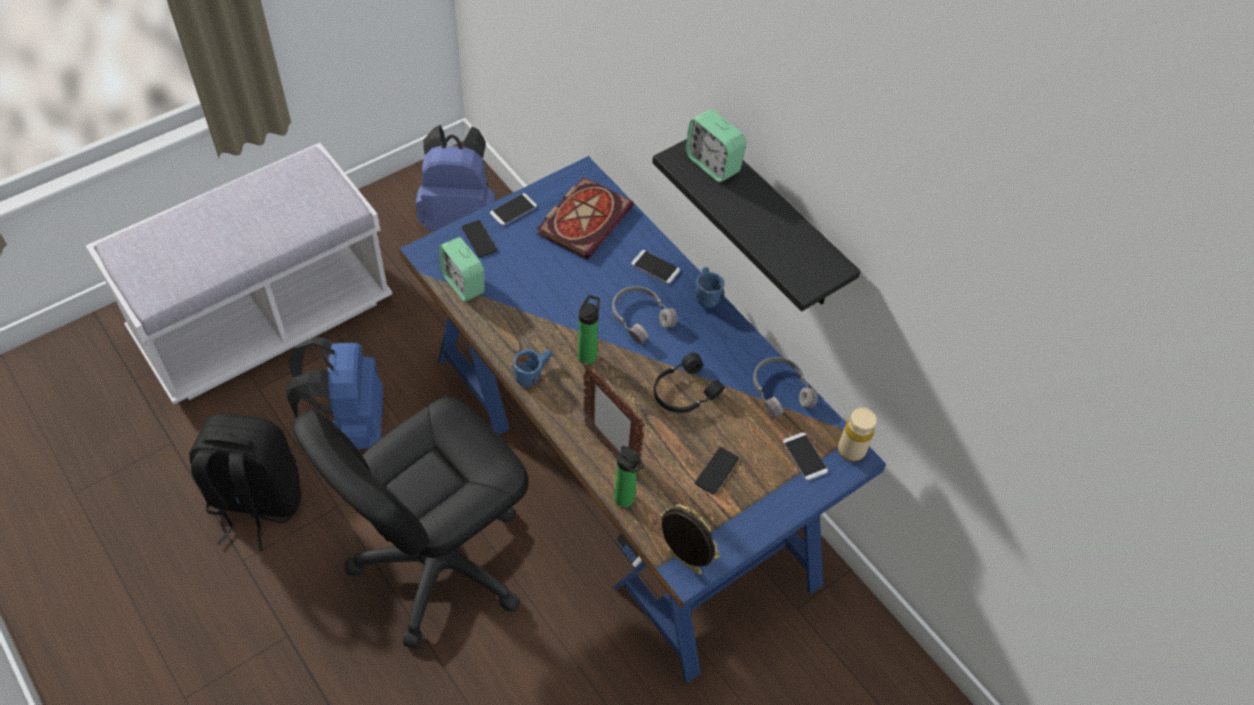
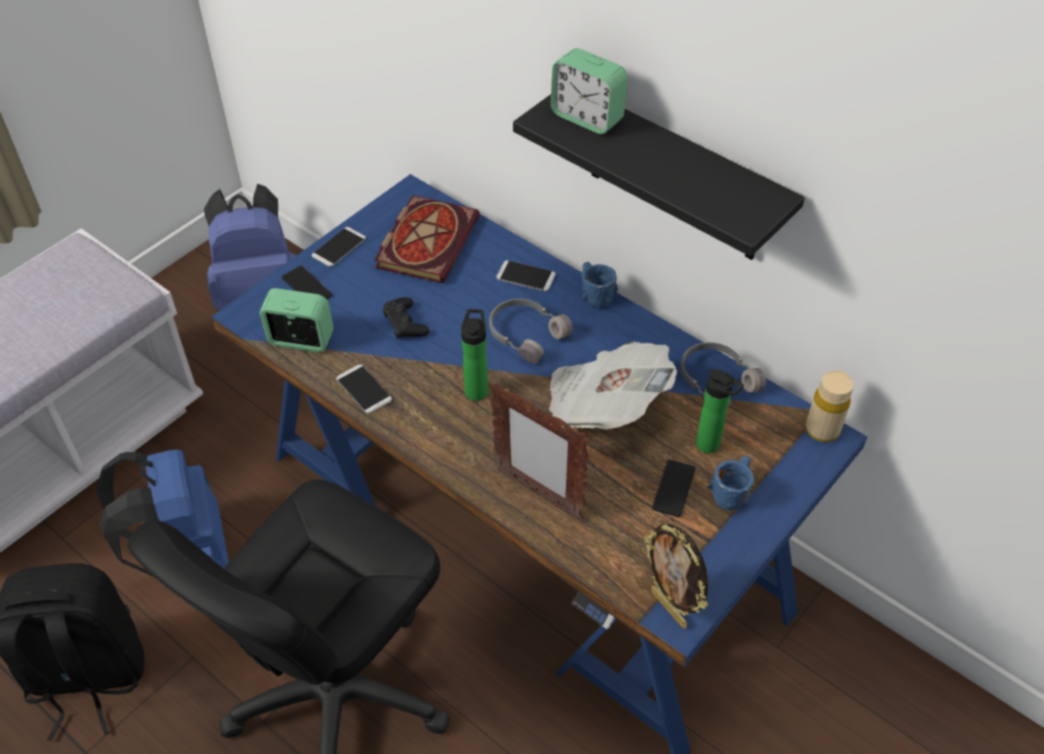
camera: 10 degrees left, 5 degrees down
alarm clock [439,237,485,302] -> alarm clock turned 150 degrees clockwise [260,288,334,352]
blue mug [512,349,552,387] -> blue mug moved to [707,456,754,511]
bottle [614,446,644,507] -> bottle moved to [696,369,744,453]
black headphones [654,353,725,413] -> newspaper [549,342,677,430]
picture frame [660,504,720,575] -> picture frame turned 150 degrees counterclockwise [644,523,709,629]
phone [783,432,828,480] -> phone moved to [336,365,392,414]
none -> black game controller [382,297,429,339]

